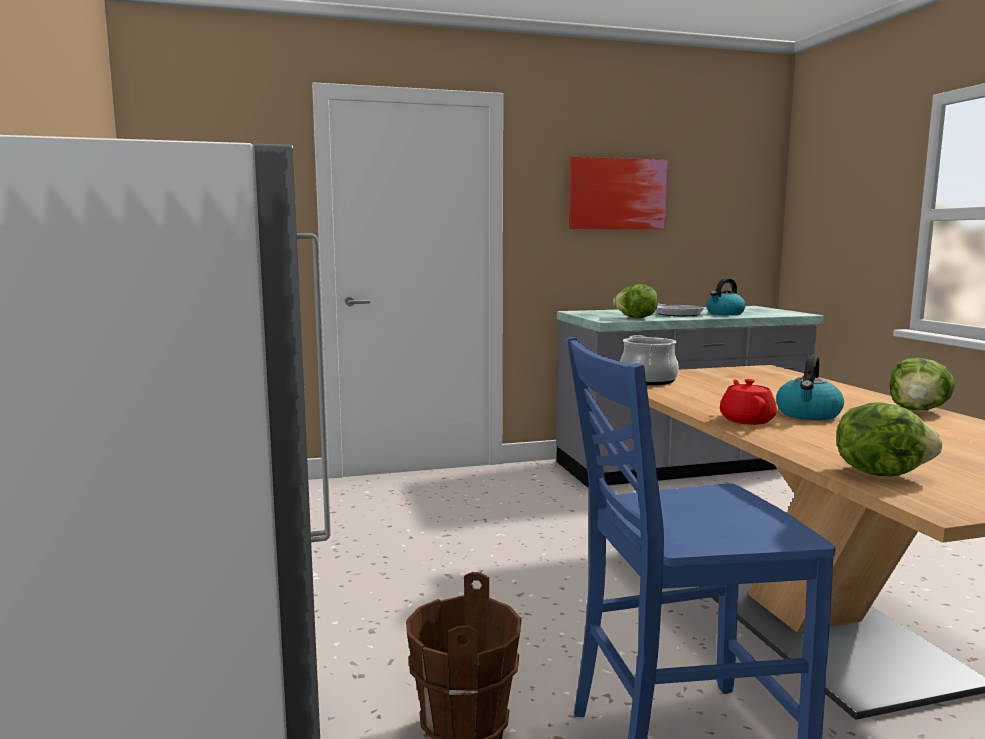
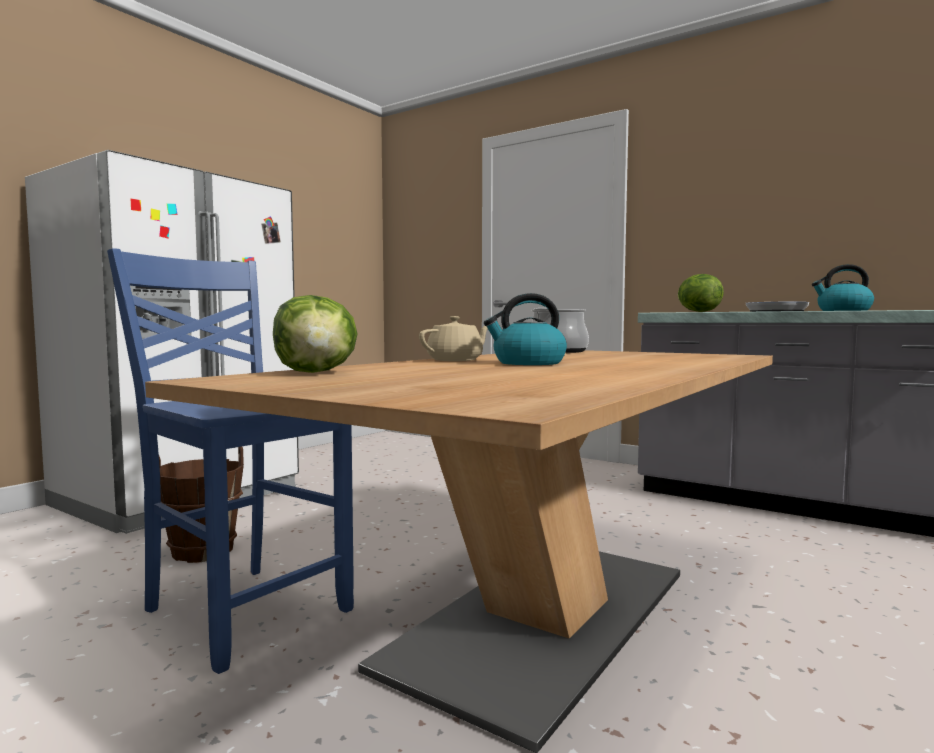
camera: 50 degrees right, 5 degrees down
picture [569,157,668,229] -> none
red teapot [720,379,777,425] -> beige teapot [419,316,488,361]
lettuce [890,358,955,410] -> none

